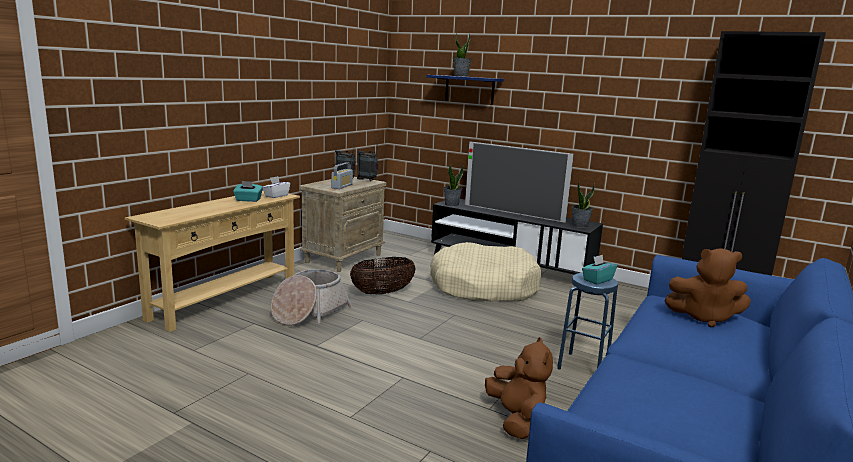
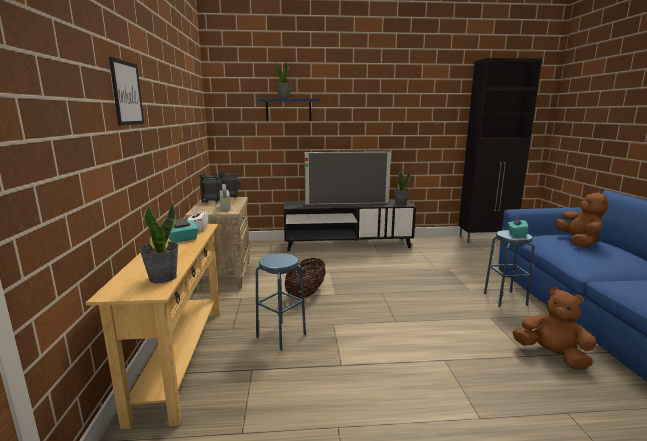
camera: 35 degrees left, 0 degrees up
basket [271,269,352,325] -> blue stool [256,253,306,350]
beige dog bed [430,242,542,301] -> none
potted plant [443,164,463,206] -> potted plant moved to [139,202,179,284]
brown plush toy [664,248,751,327] -> brown plush toy turned 60 degrees counterclockwise [556,191,608,248]
none -> picture [109,57,144,126]

